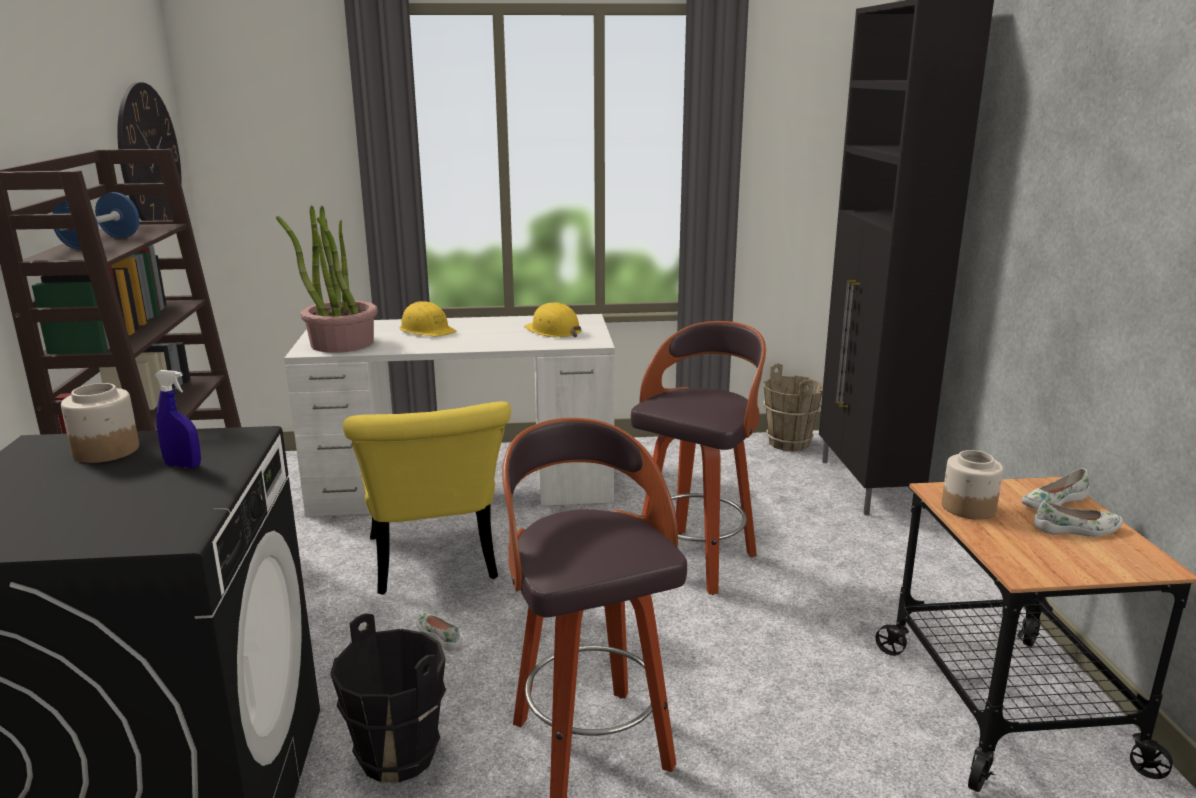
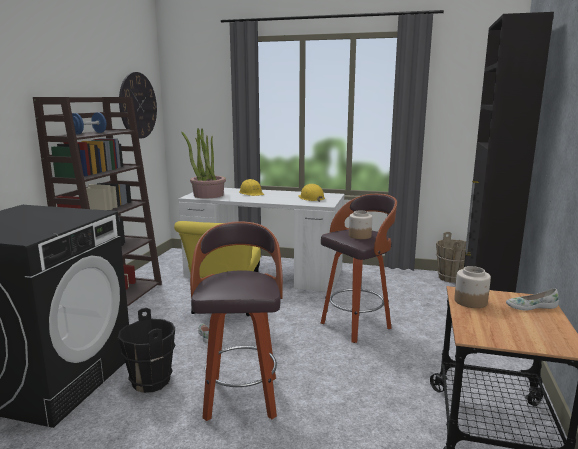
camera: 20 degrees right, 5 degrees down
jar [61,383,139,463] -> jar moved to [349,210,372,239]
blue spray bottle [154,370,201,468] -> none
white shoe [1034,500,1123,537] -> none

